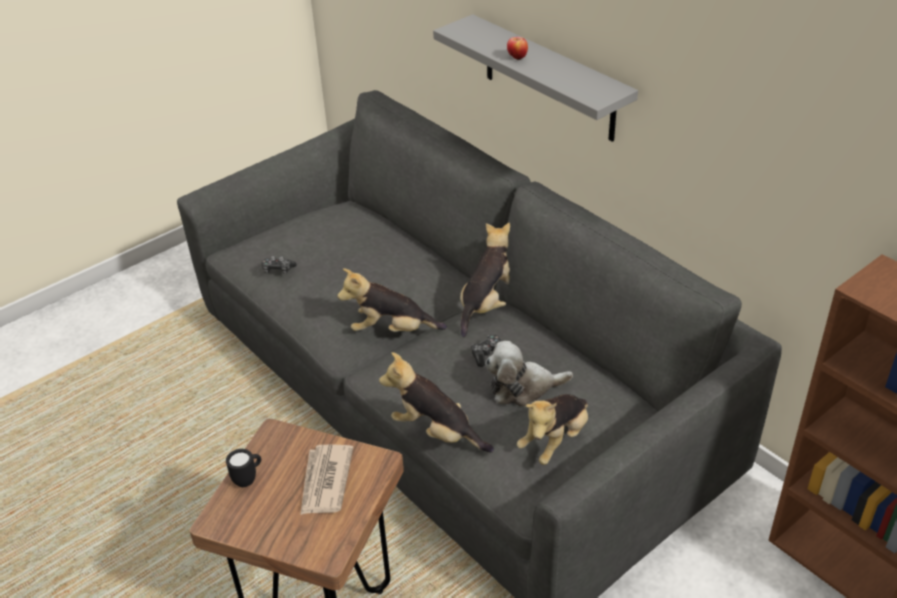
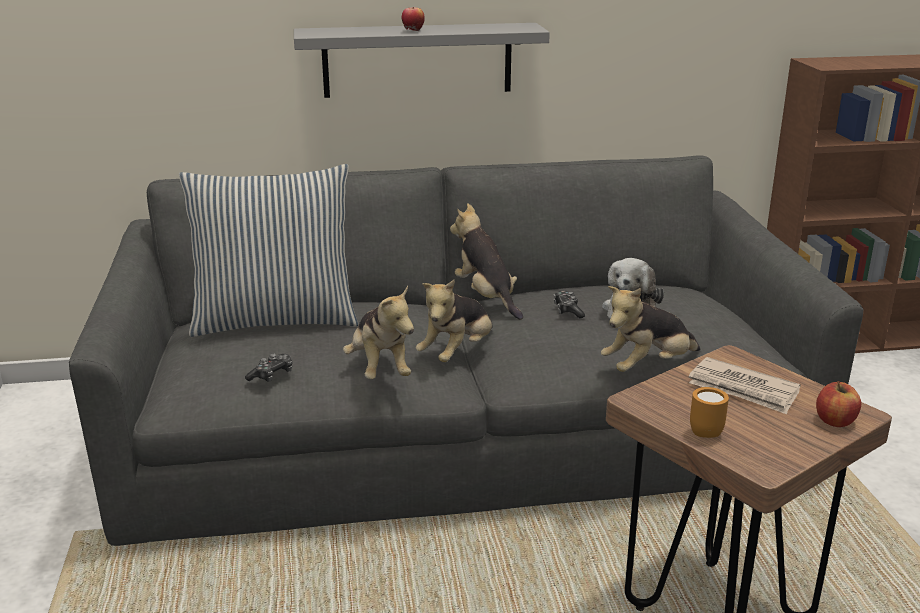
camera: 60 degrees left, 15 degrees down
black mug [226,449,261,487] -> orange mug [690,387,729,438]
plush toy [517,394,588,465] -> plush toy moved to [343,286,414,379]
none -> pillow [179,164,358,337]
none -> apple [816,381,861,427]

